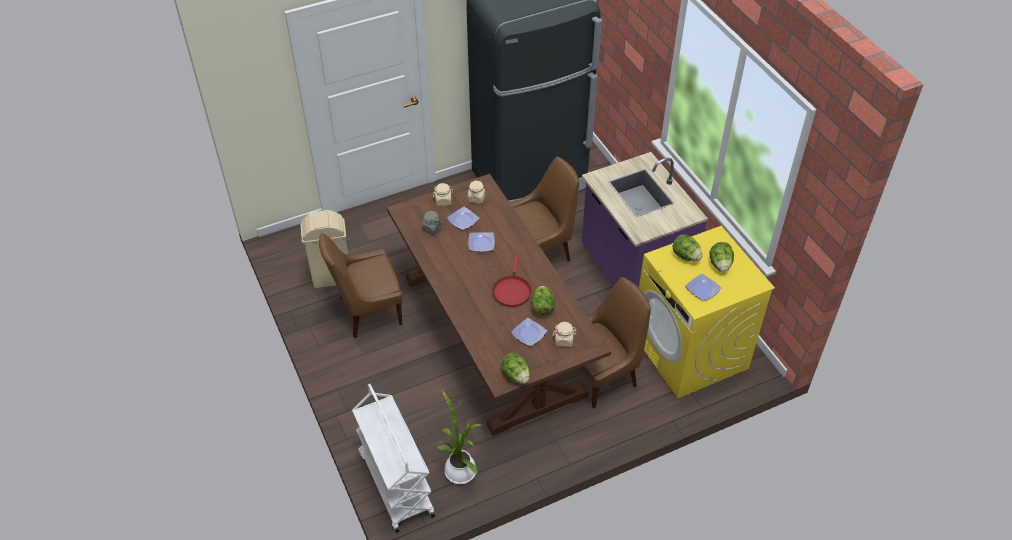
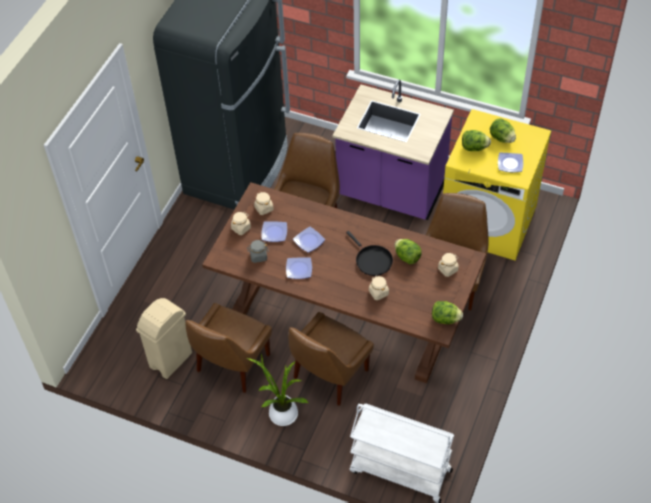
camera: 40 degrees left, 5 degrees up
potted plant [437,390,483,484] -> potted plant moved to [247,354,309,426]
red frying pan [492,255,531,307] -> black frying pan [346,231,393,276]
plate [511,318,547,346] -> plate moved to [286,257,312,279]
none -> brown chair [288,312,374,406]
none -> beige jar [369,276,389,300]

